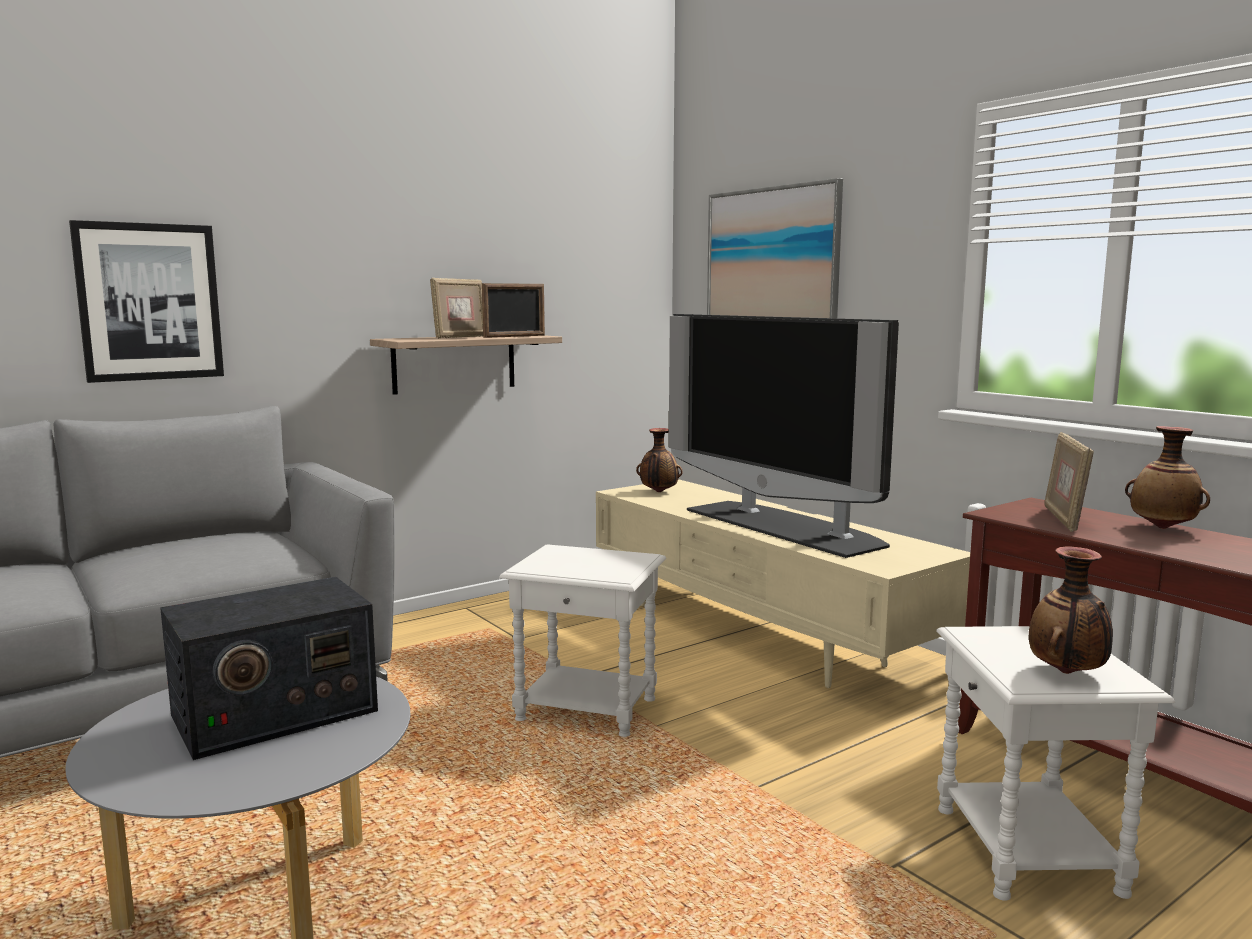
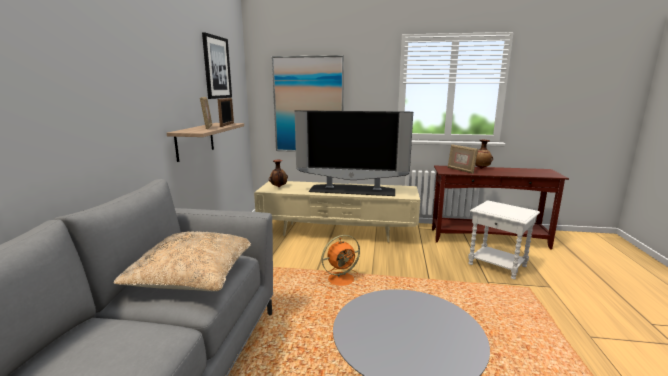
camera: 45 degrees left, 5 degrees up
picture [69,220,224,383] -> picture moved to [202,32,232,99]
radio [160,577,378,760] -> none
white side table [499,544,666,737] -> orange fan [318,235,360,290]
vase [1029,546,1113,674] -> none
none -> beige pillow [113,231,251,291]

